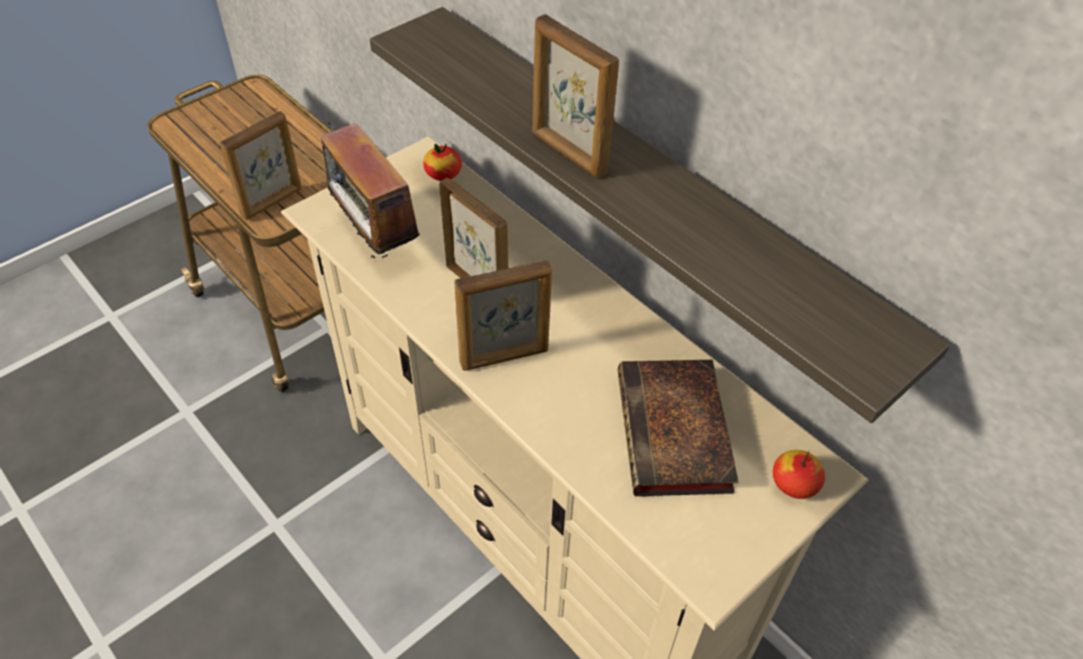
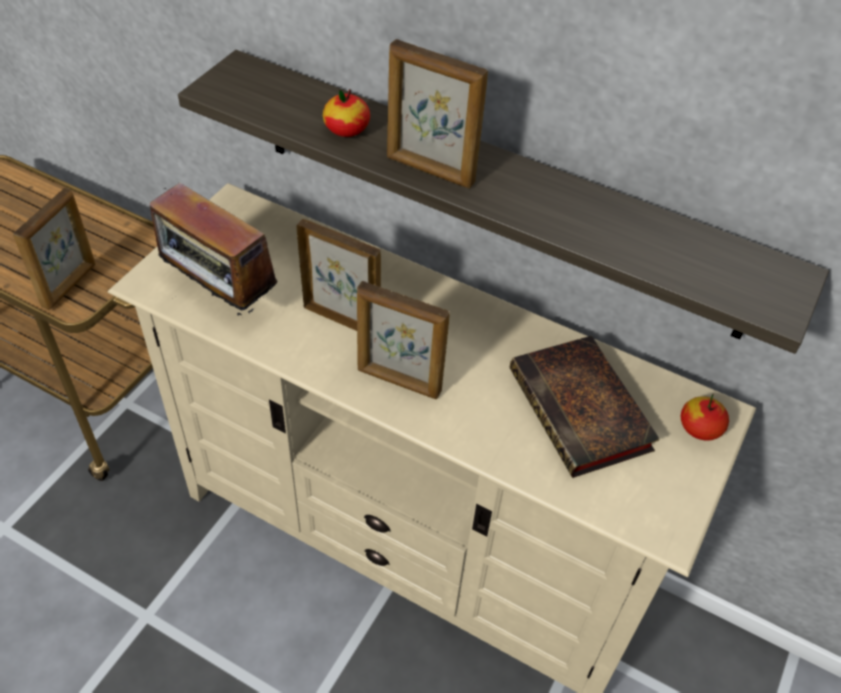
camera: 20 degrees left, 0 degrees up
apple [423,144,462,181] -> apple moved to [323,89,370,137]
picture frame [454,260,552,371] -> picture frame turned 60 degrees clockwise [357,281,450,399]

